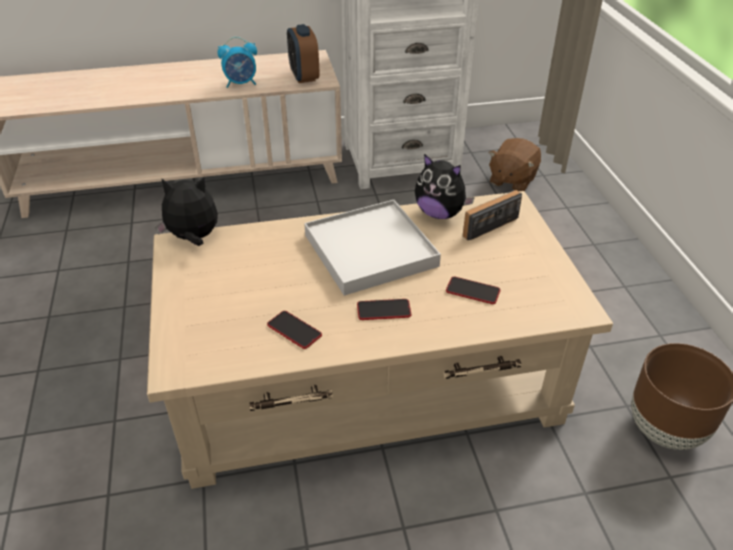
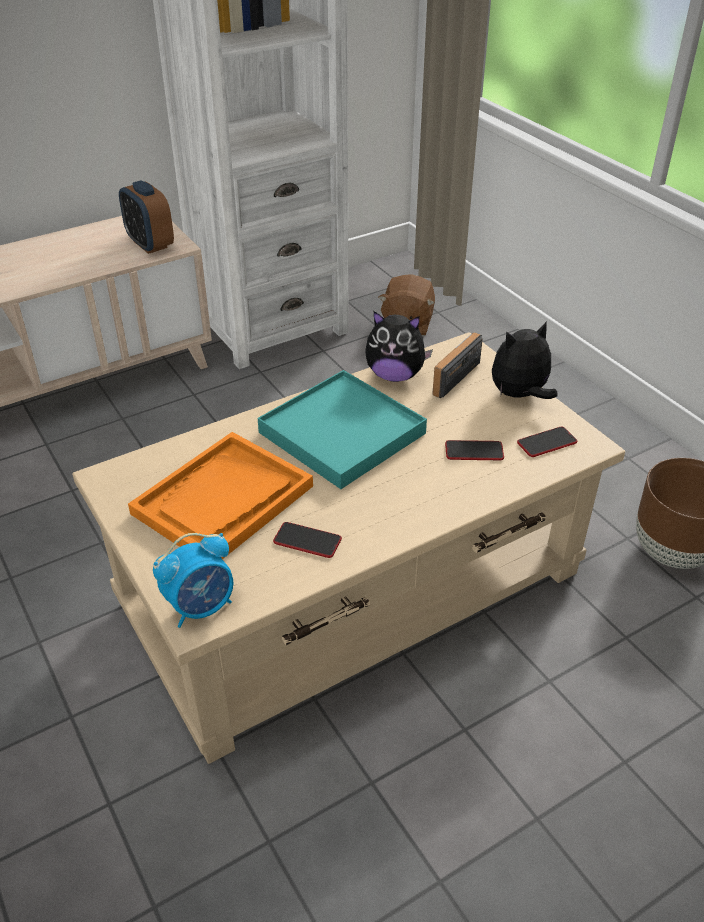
camera: 20 degrees left, 0 degrees up
plush toy [155,177,218,246] -> plush toy moved to [492,321,558,399]
alarm clock [218,37,257,88] -> alarm clock moved to [153,533,233,628]
white tray [304,200,441,296] -> turquoise tray [258,370,427,489]
phone [357,299,411,320] -> phone moved to [517,427,577,457]
none -> orange tray [128,432,313,559]

